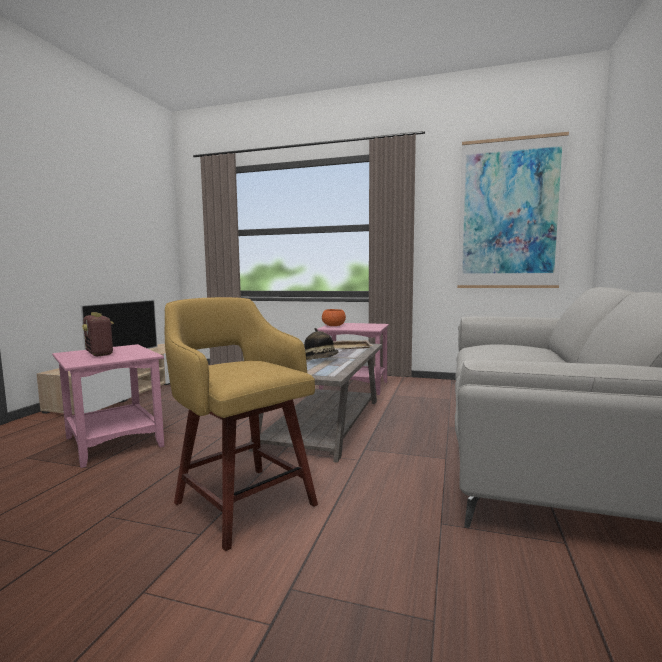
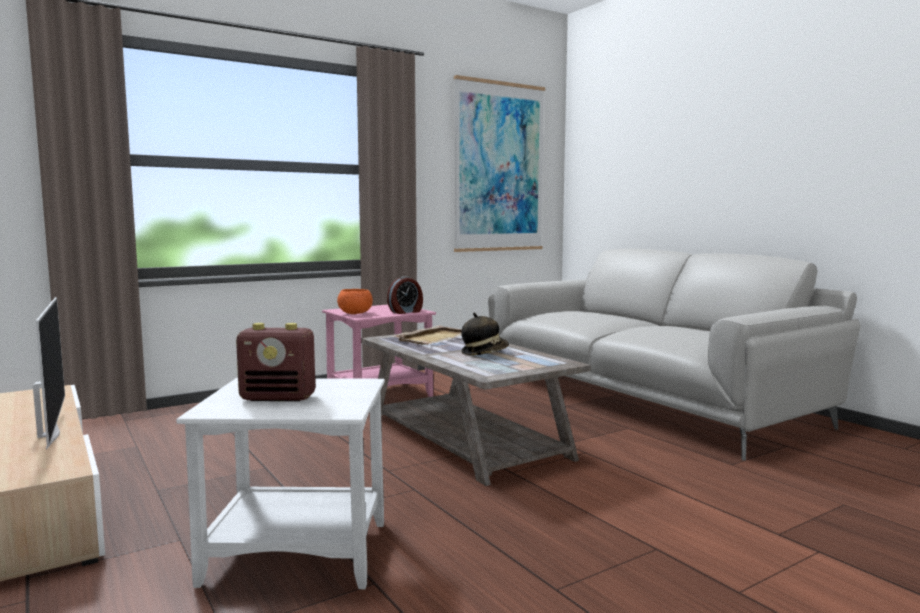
camera: 50 degrees left, 0 degrees up
pink side table [52,344,164,468] -> white side table [176,378,385,589]
yellow stool [165,297,318,551] -> none
none -> alarm clock [387,276,423,314]

